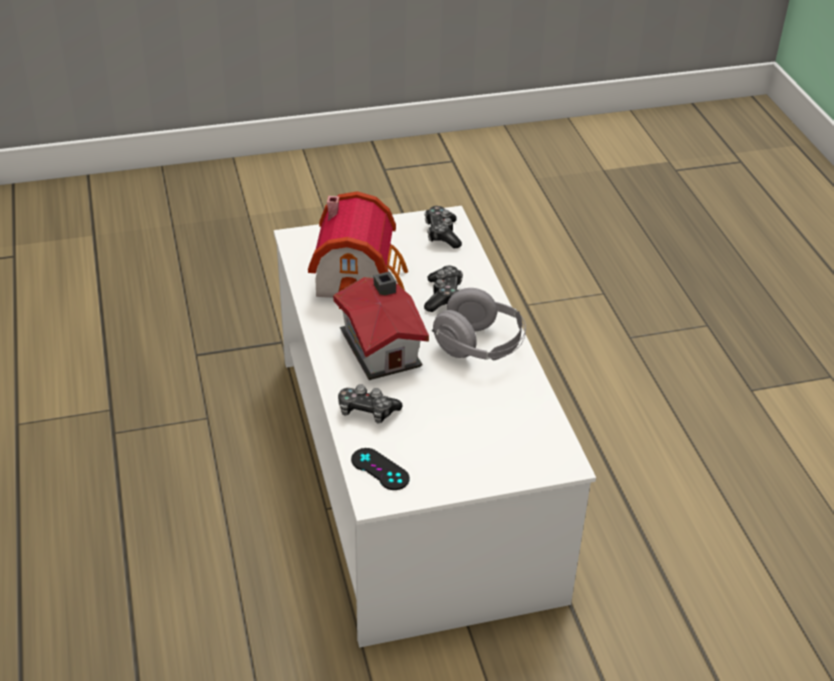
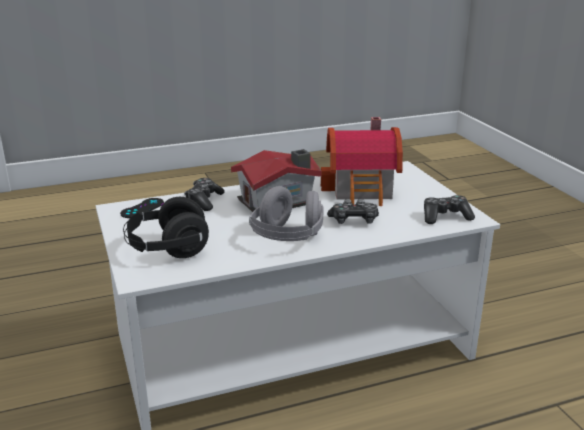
camera: 85 degrees right, 15 degrees down
none -> black headphones [123,197,209,258]

